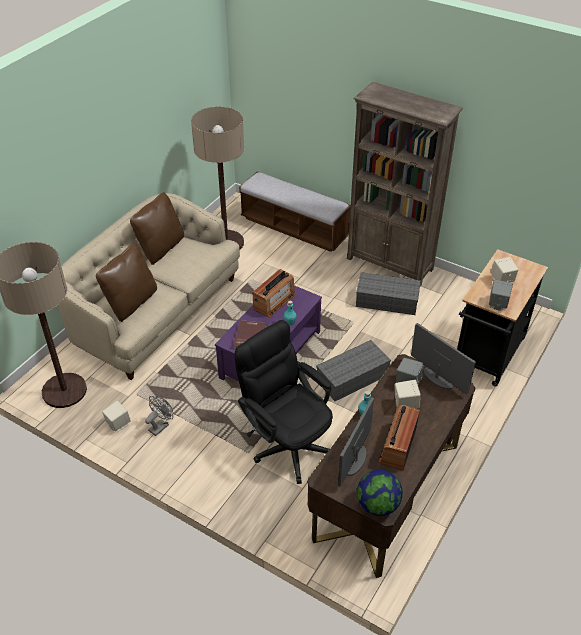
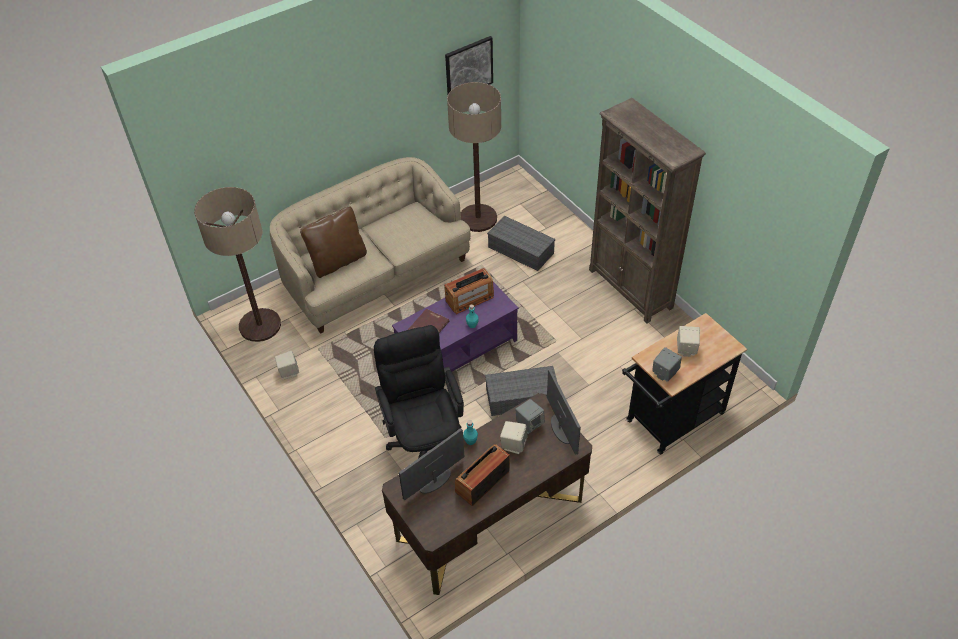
camera: 25 degrees right, 5 degrees up
brown pillow [130,192,184,265] -> none
grey fan [145,396,173,436] -> none
bench [239,171,351,252] -> none
grey storage box [356,272,421,315] -> grey storage box moved to [487,216,555,271]
globe [357,470,403,516] -> none
none -> picture [445,36,493,94]

